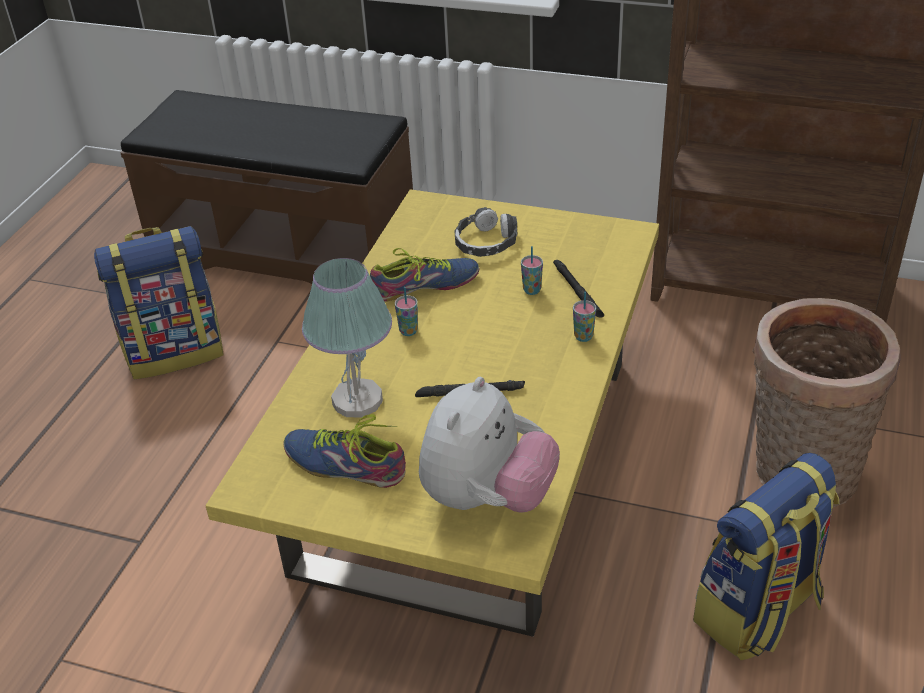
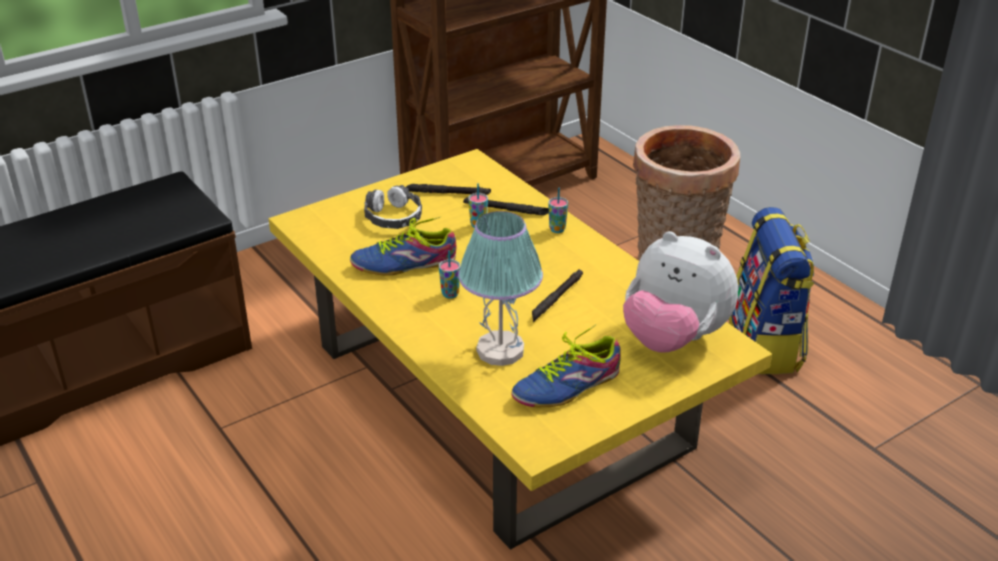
camera: 55 degrees left, 5 degrees down
backpack [94,226,224,380] -> none
shoe [370,248,480,302] -> shoe turned 120 degrees counterclockwise [350,217,457,276]
plush toy [419,377,560,512] -> plush toy turned 150 degrees clockwise [623,231,738,352]
none -> black flashlight [406,184,491,195]

